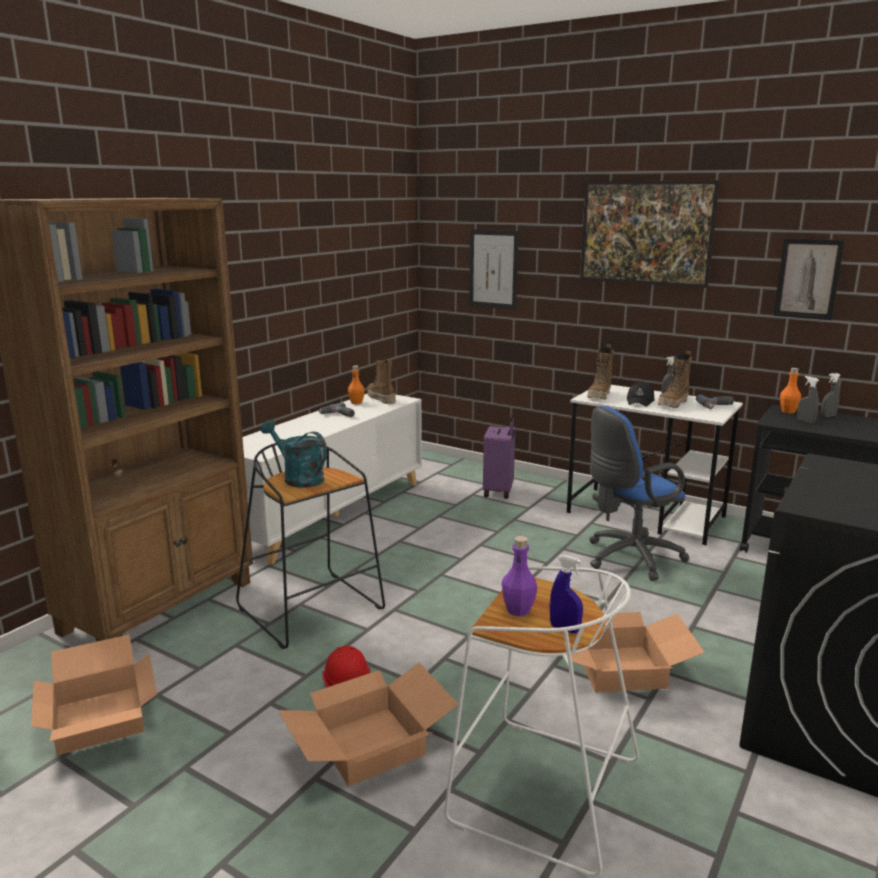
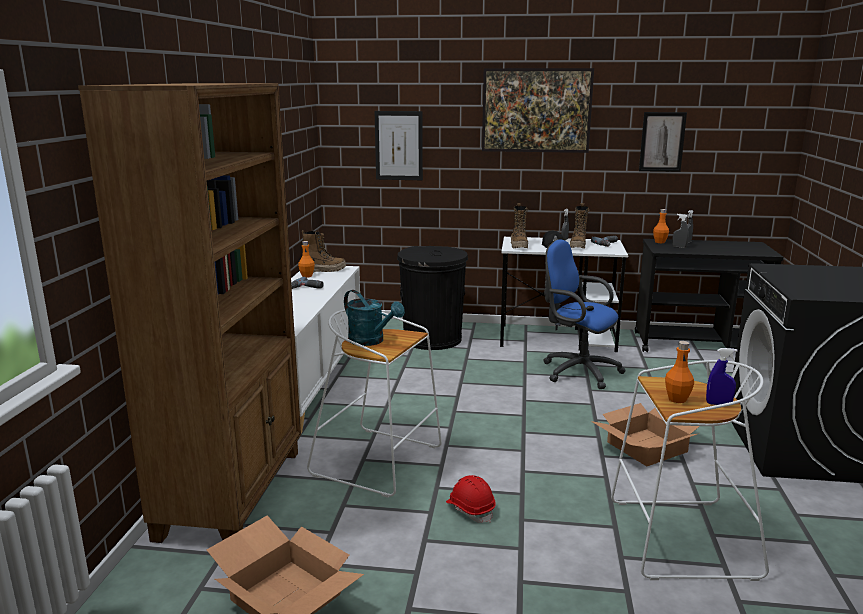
camera: 25 degrees left, 0 degrees up
black stool [236,442,385,649] -> white stool [307,309,442,498]
turquoise watering can [261,420,327,488] -> turquoise watering can turned 150 degrees counterclockwise [344,290,405,346]
cardboard box [278,663,458,786] -> none
boot [367,359,396,404] -> boot turned 135 degrees clockwise [302,230,346,273]
purple suitcase [483,414,515,499] -> black trash can [397,246,468,350]
purple bottle [502,536,537,616] -> orange bottle [665,341,694,403]
blue office chair [589,406,689,581] -> blue office chair turned 90 degrees clockwise [543,240,626,389]

